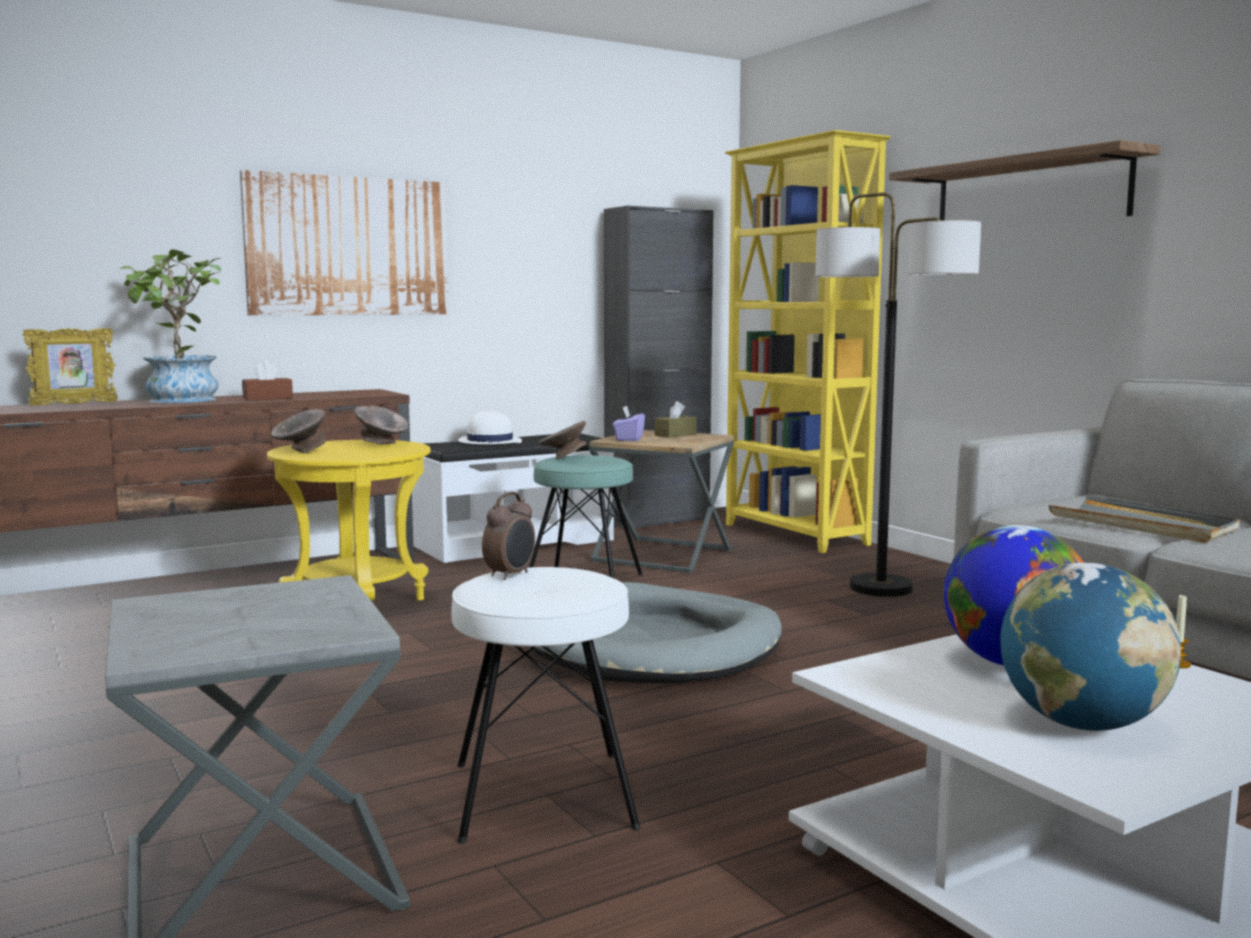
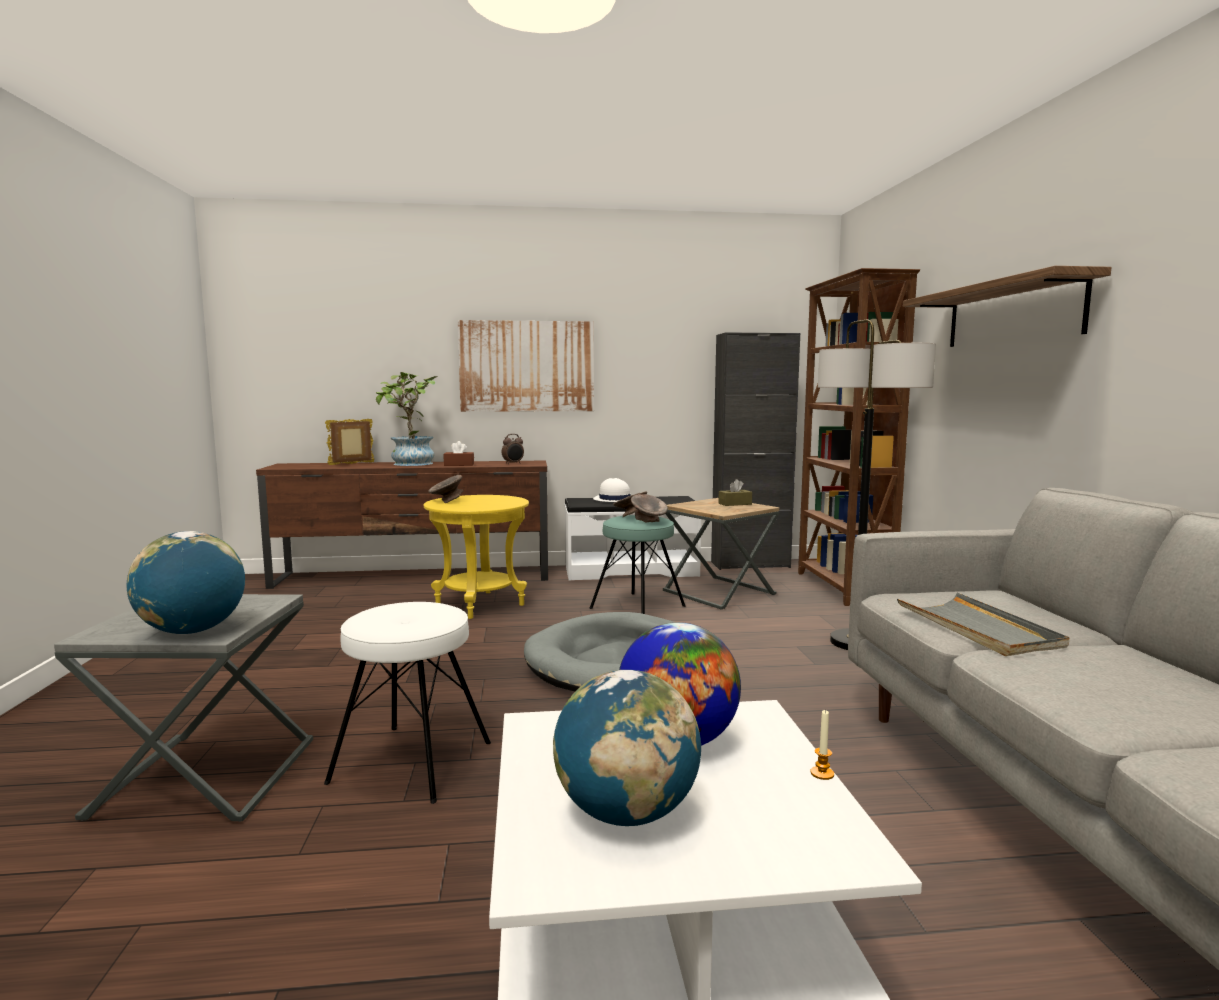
camera: 25 degrees right, 0 degrees up
picture frame [23,328,118,406] -> picture frame turned 150 degrees clockwise [325,419,374,465]
grey bowl [354,405,409,445] -> grey bowl moved to [631,494,668,523]
alarm clock [482,492,535,580] -> alarm clock moved to [502,434,524,464]
purple tissue box [613,405,645,441] -> none
yellow bookcase [725,130,891,553] -> brown bookcase [798,268,920,606]
none -> globe [126,531,245,634]

